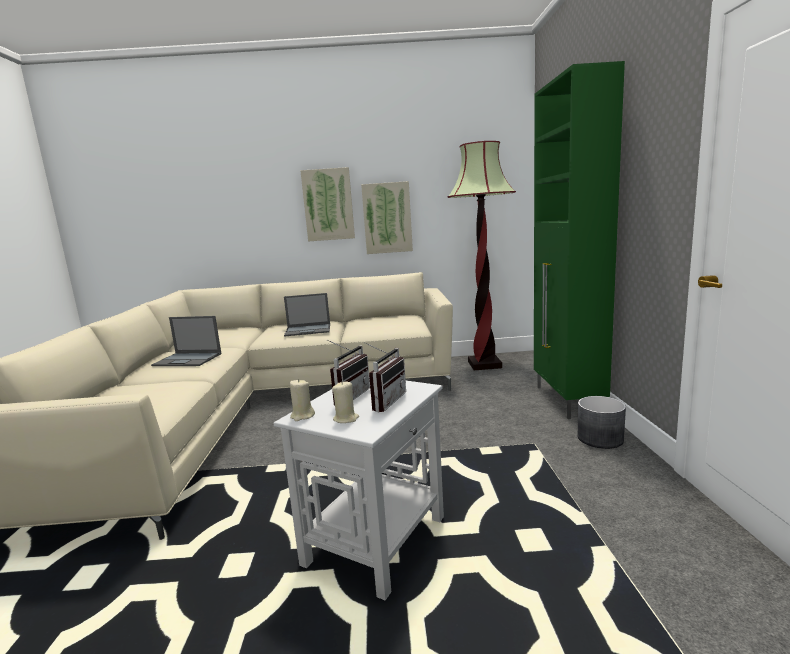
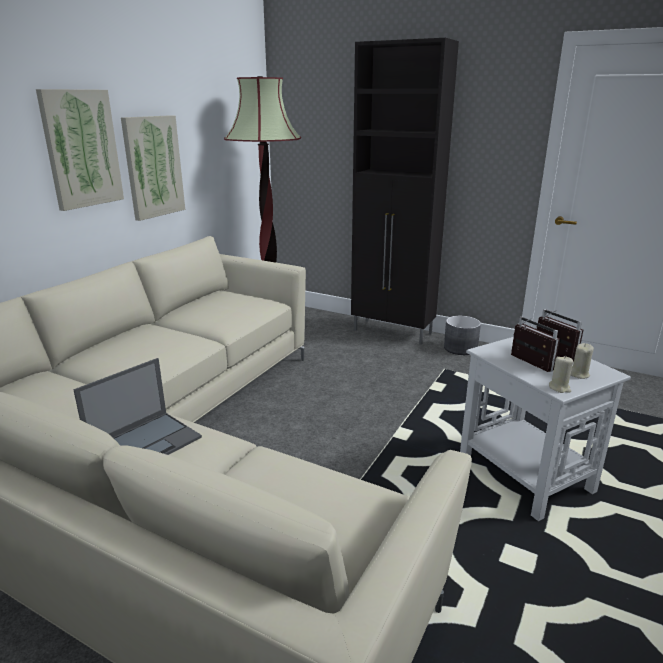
camera: 60 degrees left, 10 degrees up
laptop [284,293,330,337] -> none
green cabinet [534,61,625,419] -> black cabinet [351,38,459,345]

